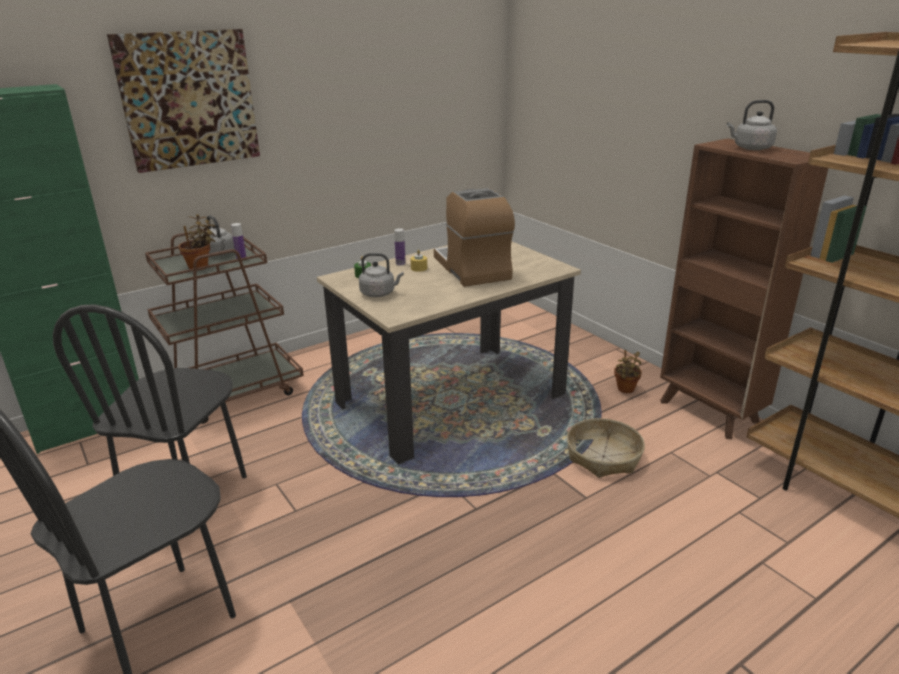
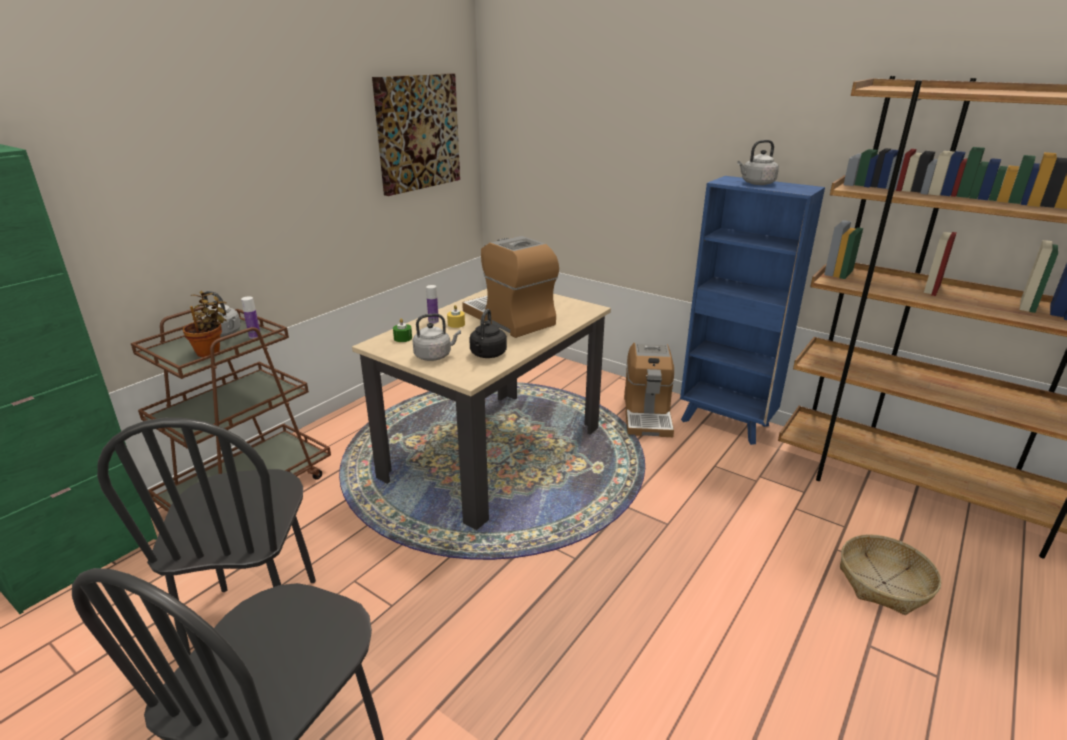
camera: 20 degrees left, 0 degrees up
picture [107,29,260,173] -> picture moved to [372,73,460,196]
basket [567,418,645,478] -> basket moved to [840,534,941,615]
potted plant [614,350,642,393] -> coffee machine [624,343,674,437]
brown bookcase [660,138,828,439] -> blue bookcase [680,176,825,445]
none -> black kettle [469,309,507,358]

